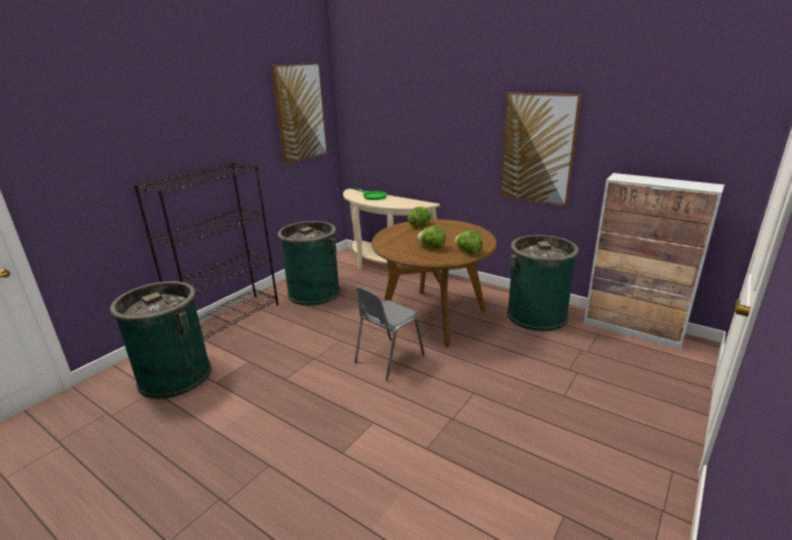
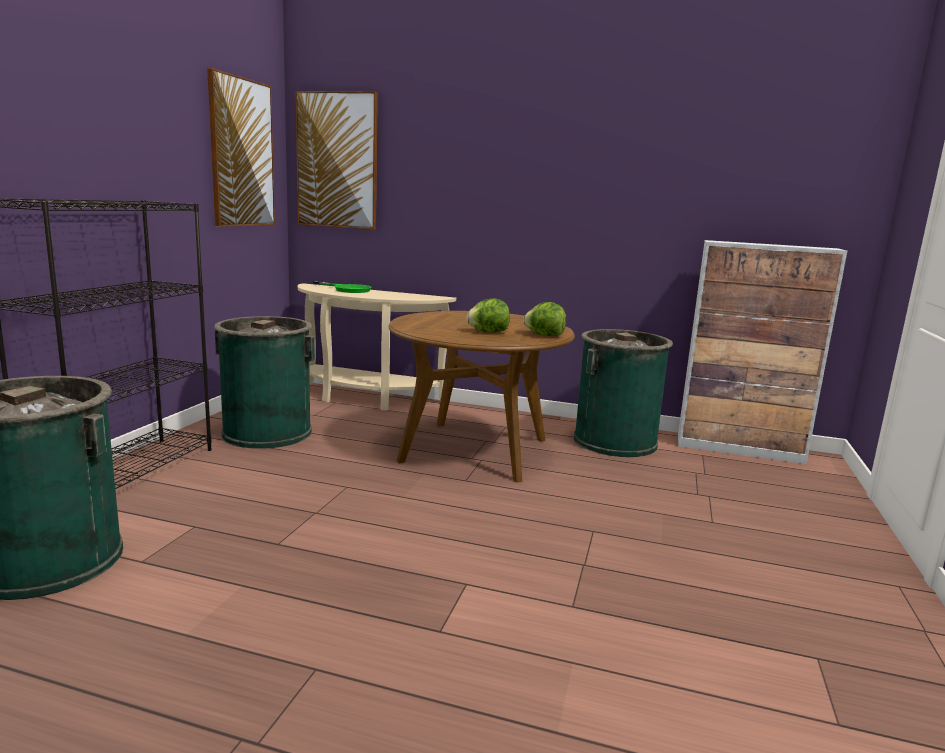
camera: 20 degrees left, 10 degrees down
grey chair [355,286,425,380] -> none
lettuce [408,207,431,227] -> none
picture [500,93,581,206] -> picture moved to [296,91,378,229]

